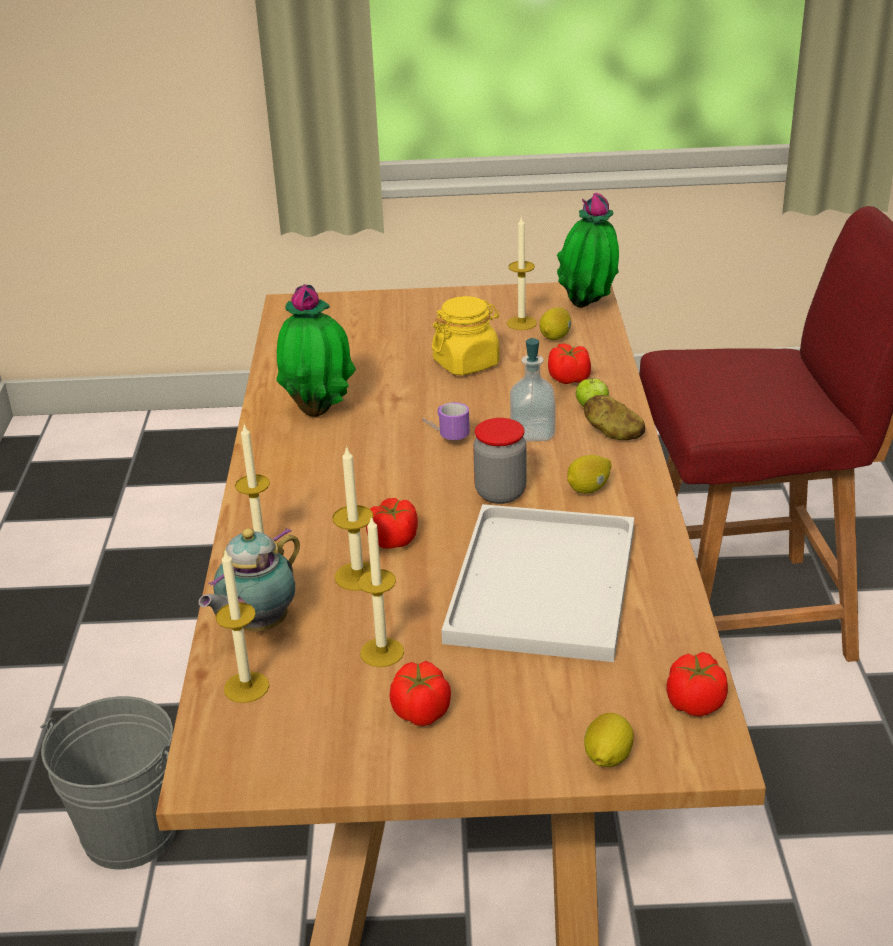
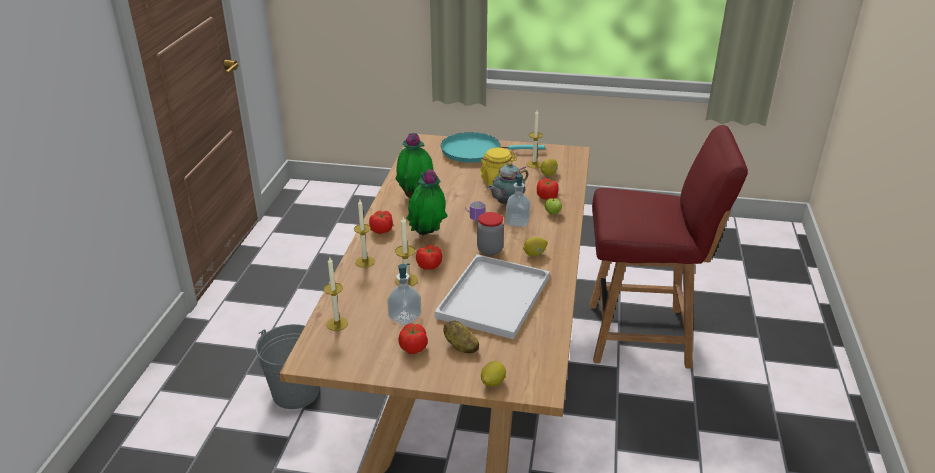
camera: 10 degrees right, 0 degrees up
teapot [198,528,300,631] -> teapot moved to [487,162,528,206]
candle [357,516,404,667] -> soap dispenser [387,264,421,326]
potted plant [557,193,619,308] -> potted plant moved to [406,169,448,235]
potato [584,395,645,440] -> potato moved to [444,320,479,353]
tomato [667,652,728,717] -> tomato moved to [369,211,393,234]
none -> turquoise frying pan [441,132,545,163]

